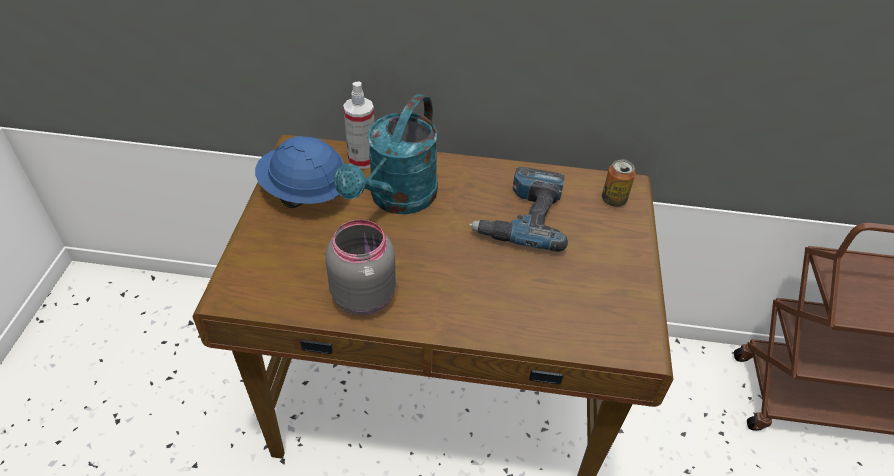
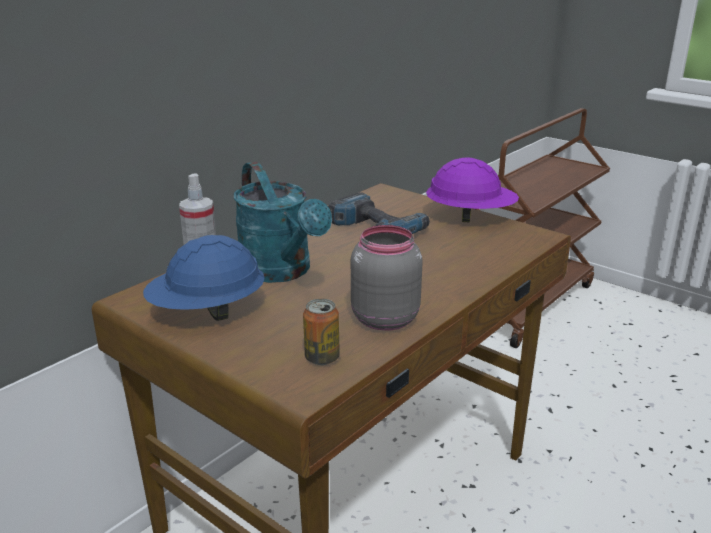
camera: 55 degrees left, 20 degrees down
can [602,159,635,207] -> can moved to [303,299,340,365]
none -> purple hard hat [426,158,519,222]

